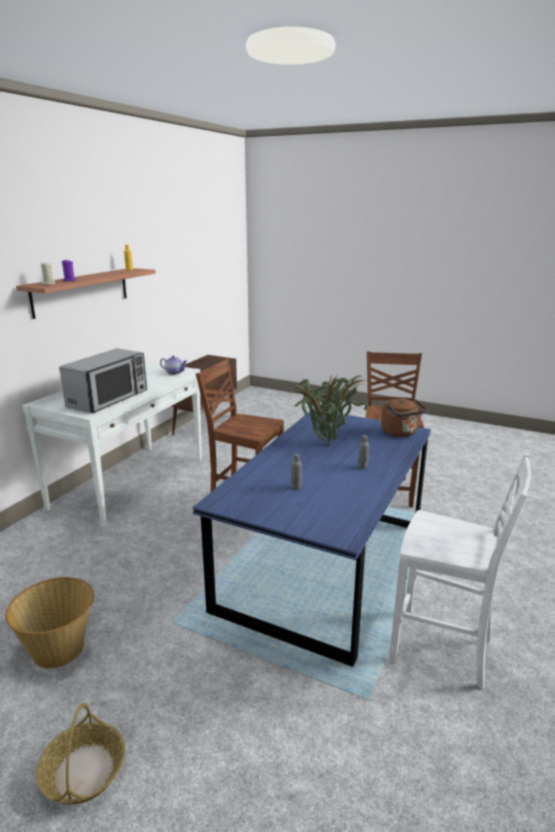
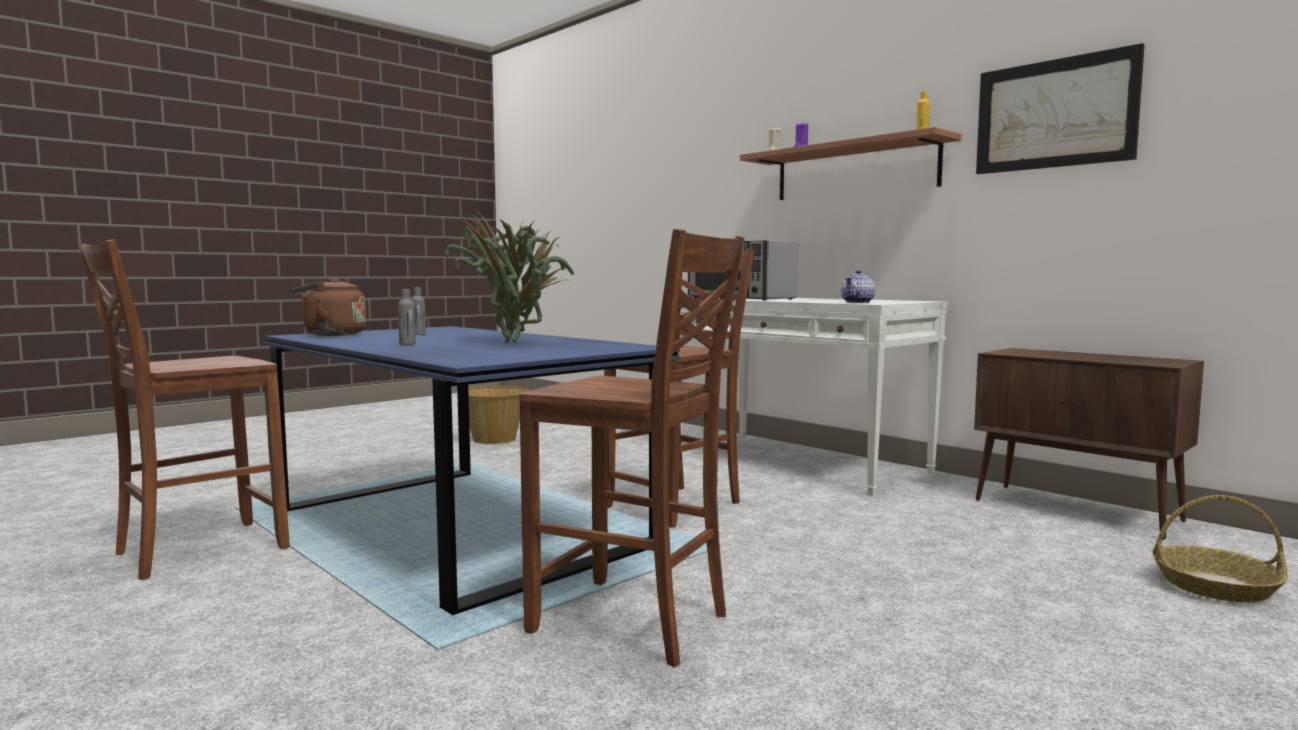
camera: 110 degrees right, 15 degrees down
basket [36,703,125,804] -> basket moved to [1153,495,1287,603]
brown kettle [381,398,427,437] -> brown kettle moved to [290,278,366,336]
white chair [389,453,531,689] -> brown chair [78,240,289,580]
none -> picture [976,43,1145,174]

